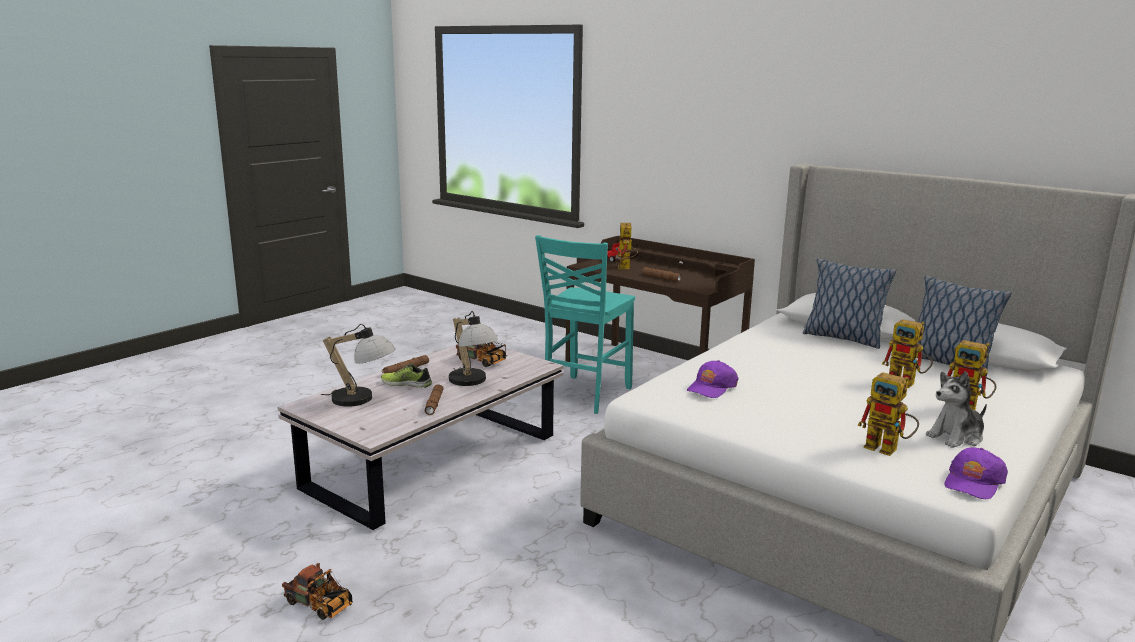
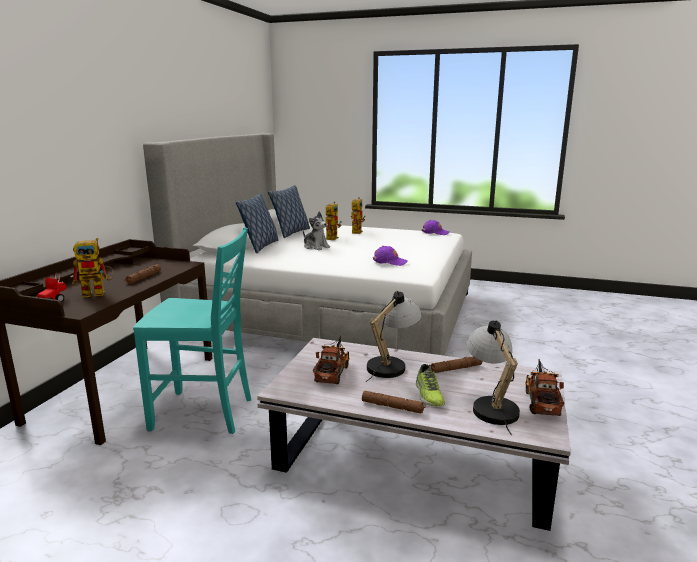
camera: 110 degrees left, 0 degrees up
toy truck [282,563,353,620] -> toy truck moved to [525,359,564,416]
toy robot [858,372,919,456] -> none
plush toy [925,371,987,448] -> plush toy moved to [303,211,330,250]

